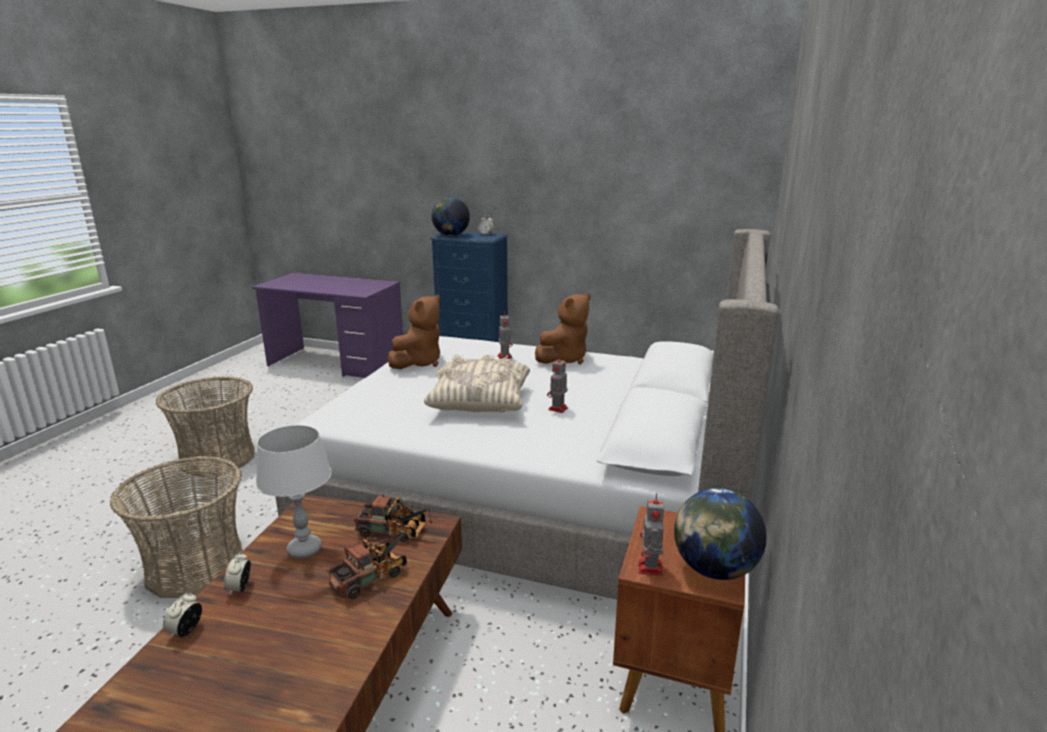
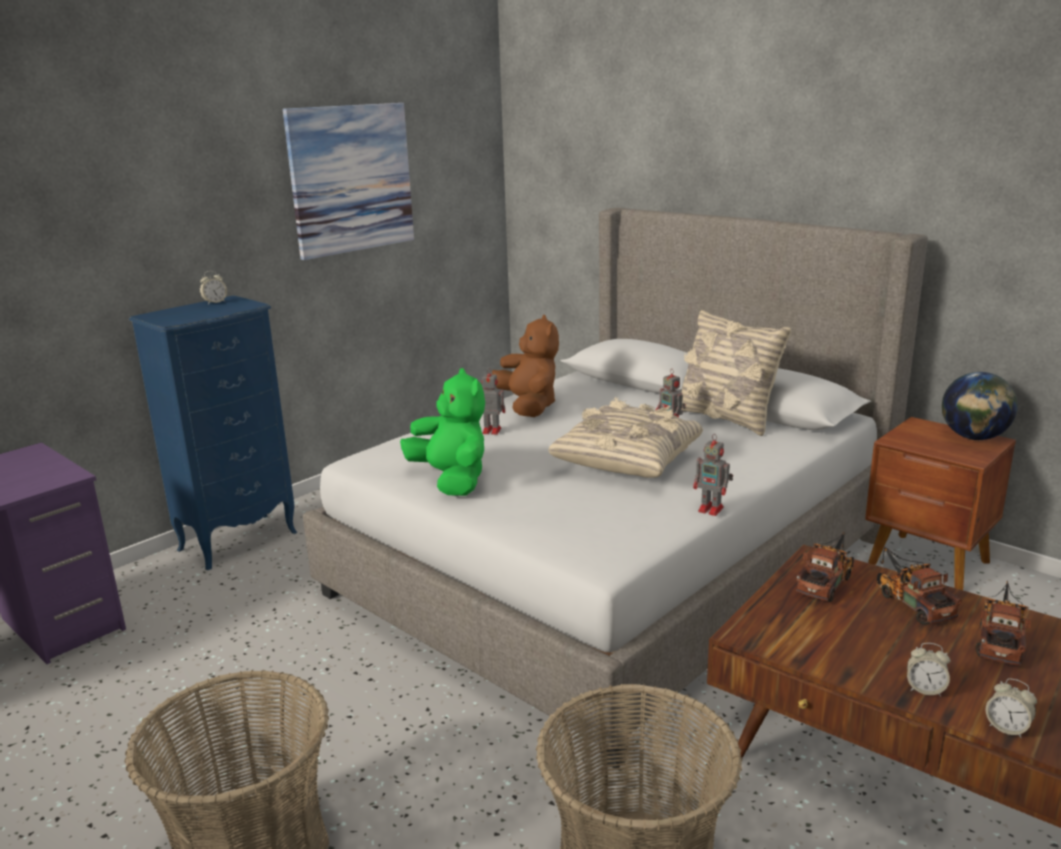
camera: 65 degrees left, 0 degrees up
grey table lamp [256,425,332,559] -> none
brown plush toy [388,295,440,369] -> green plush toy [400,368,485,496]
globe [431,196,470,236] -> none
toy robot [638,493,664,576] -> toy robot moved to [693,434,733,516]
none -> picture [283,103,414,260]
none -> beige pillow [681,310,791,436]
none -> toy truck [976,580,1031,666]

